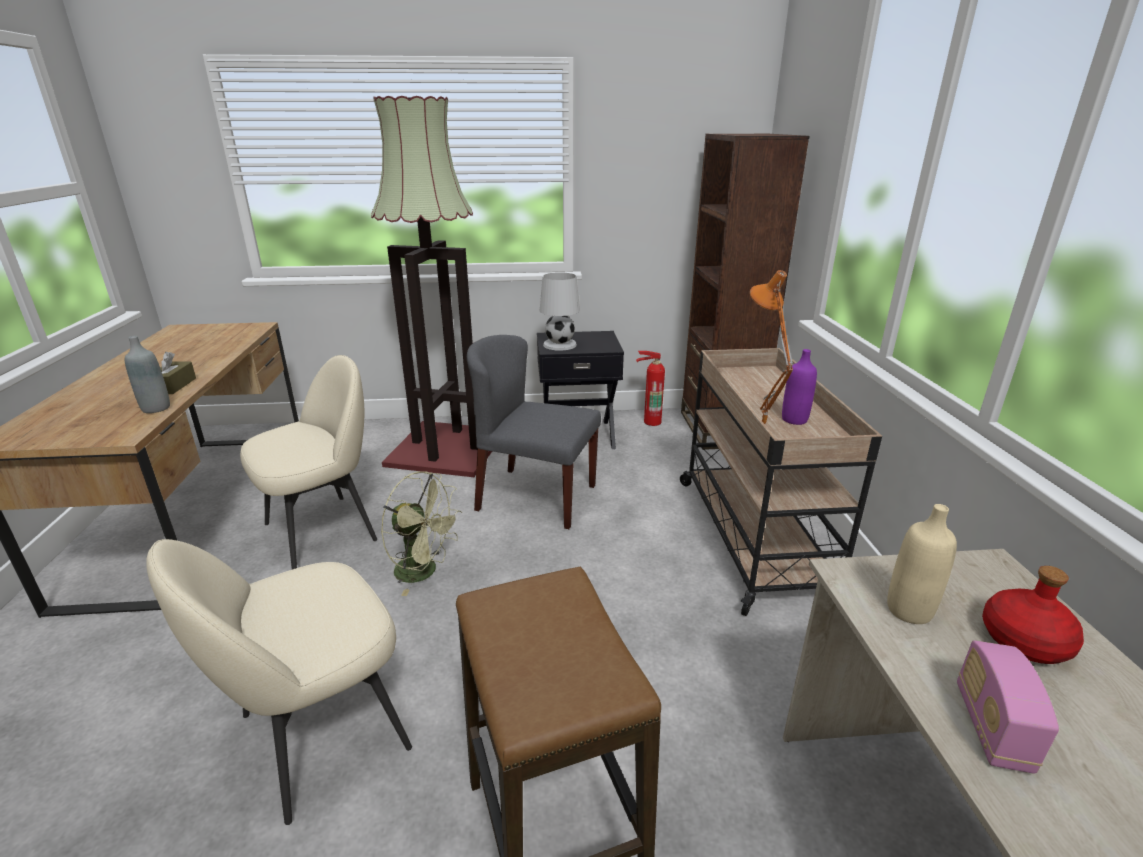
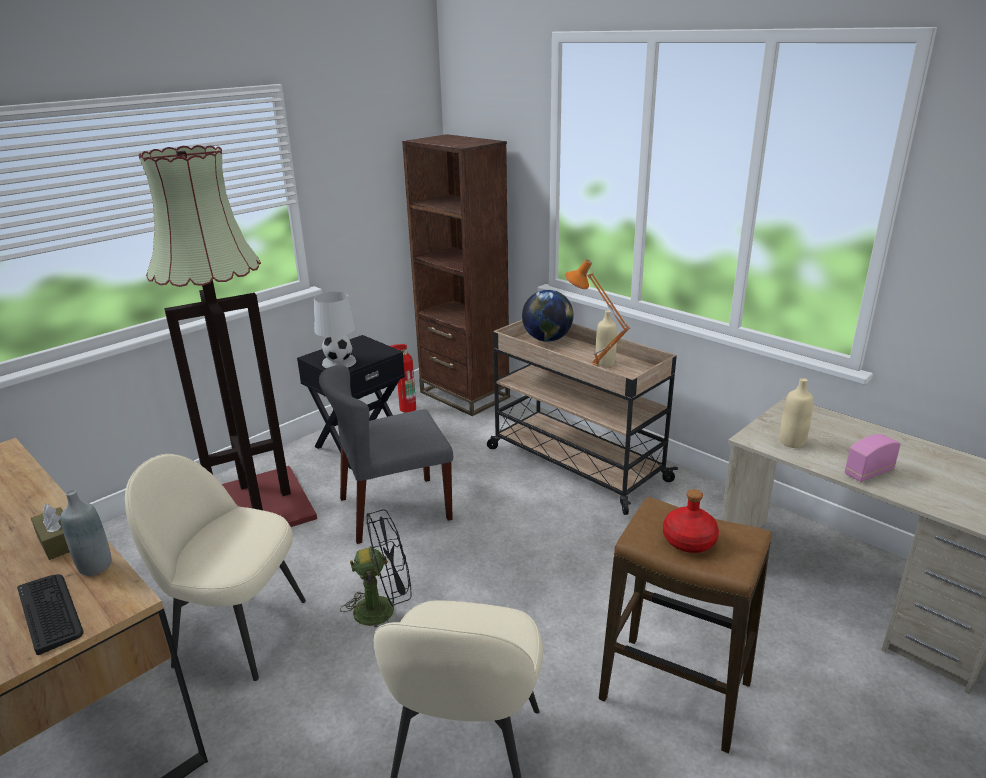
camera: 40 degrees left, 0 degrees up
beige chair [240,355,377,569] -> beige chair turned 90 degrees counterclockwise [125,454,306,681]
green fan [381,471,462,596] -> black fan [340,509,411,627]
purple bottle [782,349,817,425] -> beige bottle [596,310,617,367]
radio [957,640,1059,774] -> radio turned 90 degrees clockwise [845,434,901,482]
red bottle [982,566,1084,664] -> red bottle moved to [663,489,719,553]
none -> keyboard [17,574,83,655]
none -> globe [522,290,574,342]

